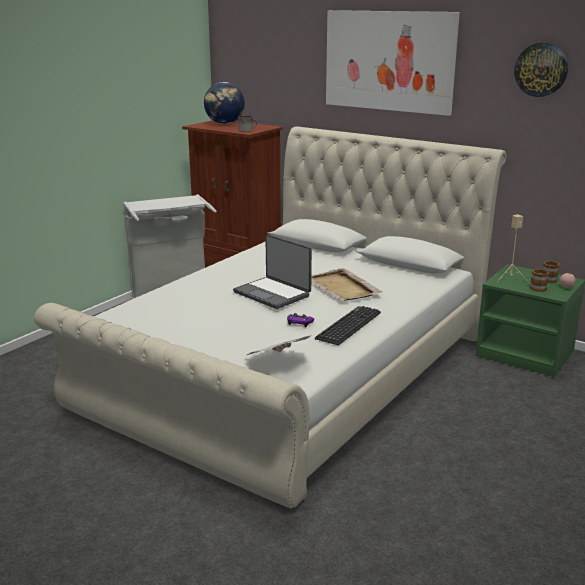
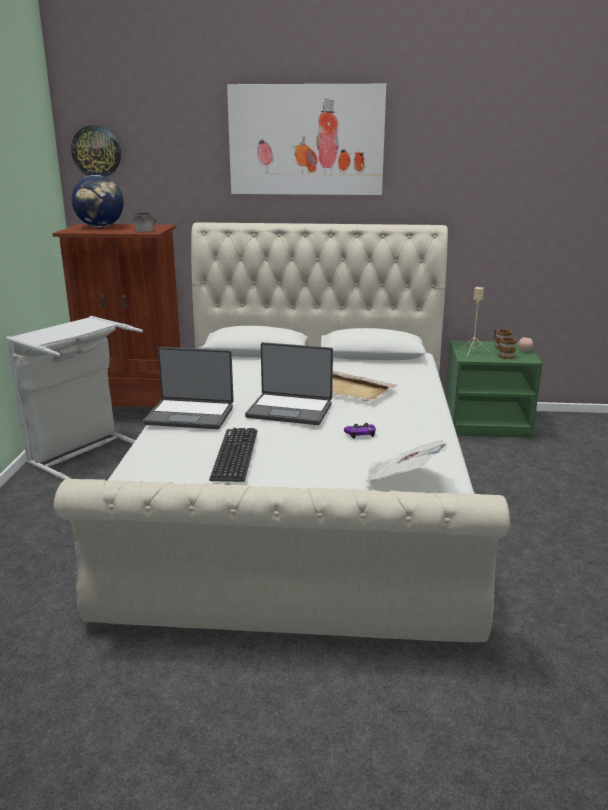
camera: 30 degrees left, 0 degrees up
keyboard [315,306,381,345] -> keyboard moved to [209,428,257,482]
wall clock [514,43,568,97] -> wall clock moved to [71,125,121,177]
none -> laptop [143,347,234,429]

